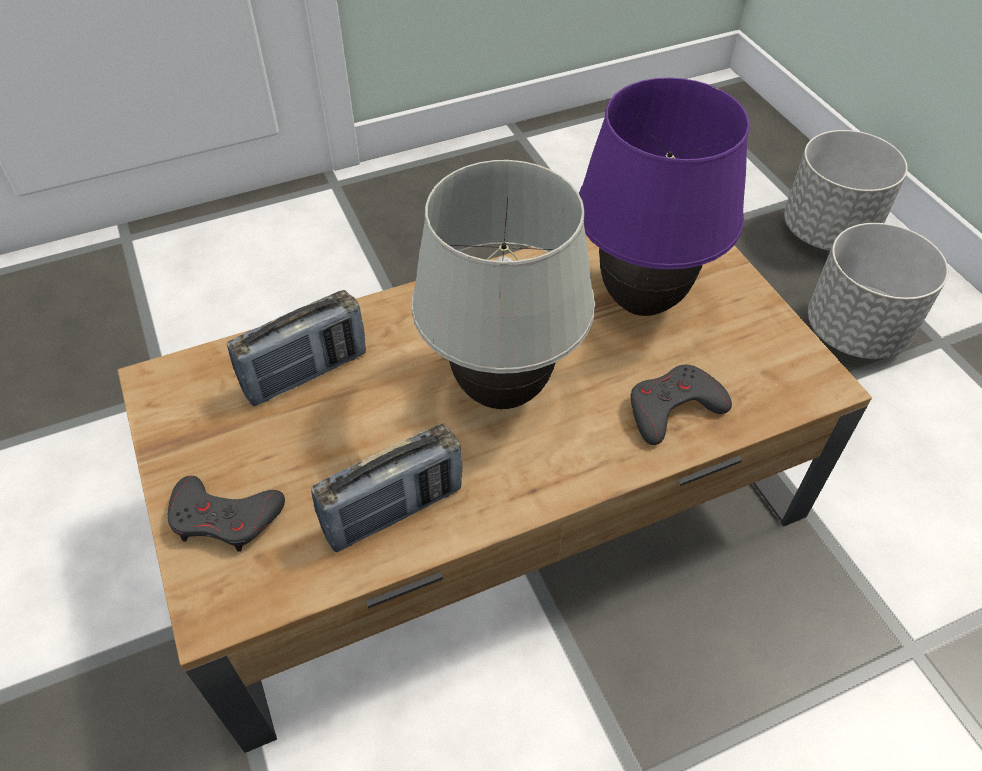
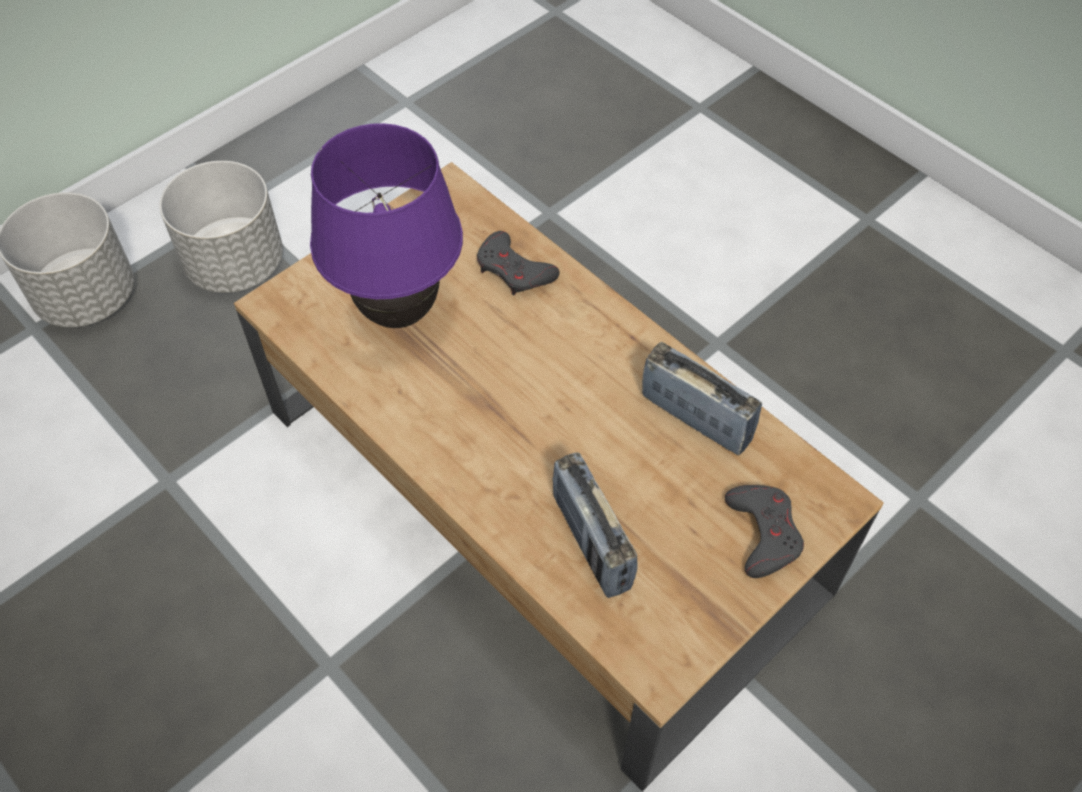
camera: 110 degrees left, 5 degrees up
radio [227,290,366,406] -> radio turned 150 degrees counterclockwise [552,452,637,598]
white table lamp [412,160,595,409] -> none

